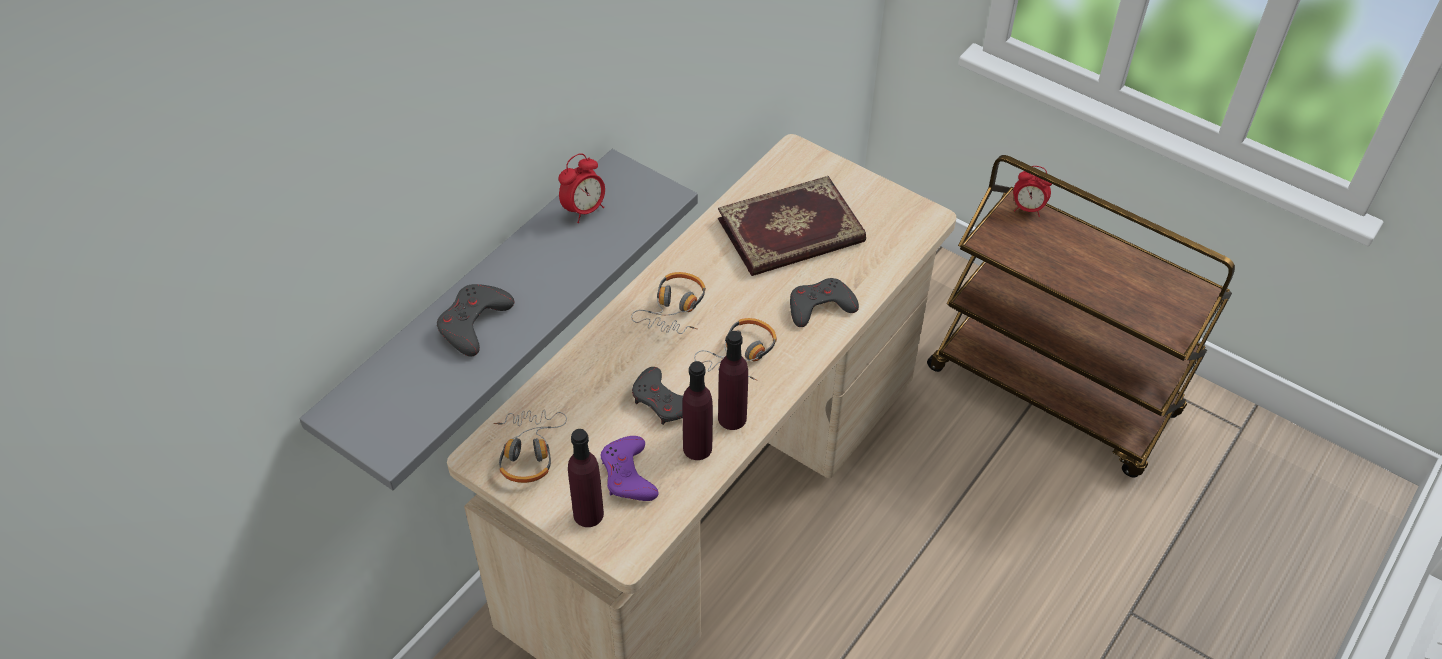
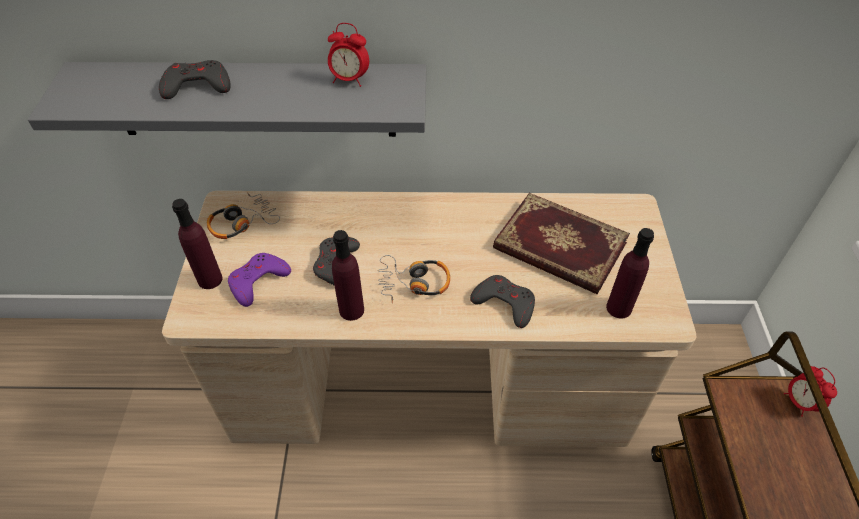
camera: 55 degrees right, 0 degrees up
headphones [631,272,706,334] -> none
purple bottle [683,361,713,460] -> purple bottle moved to [606,228,654,319]

